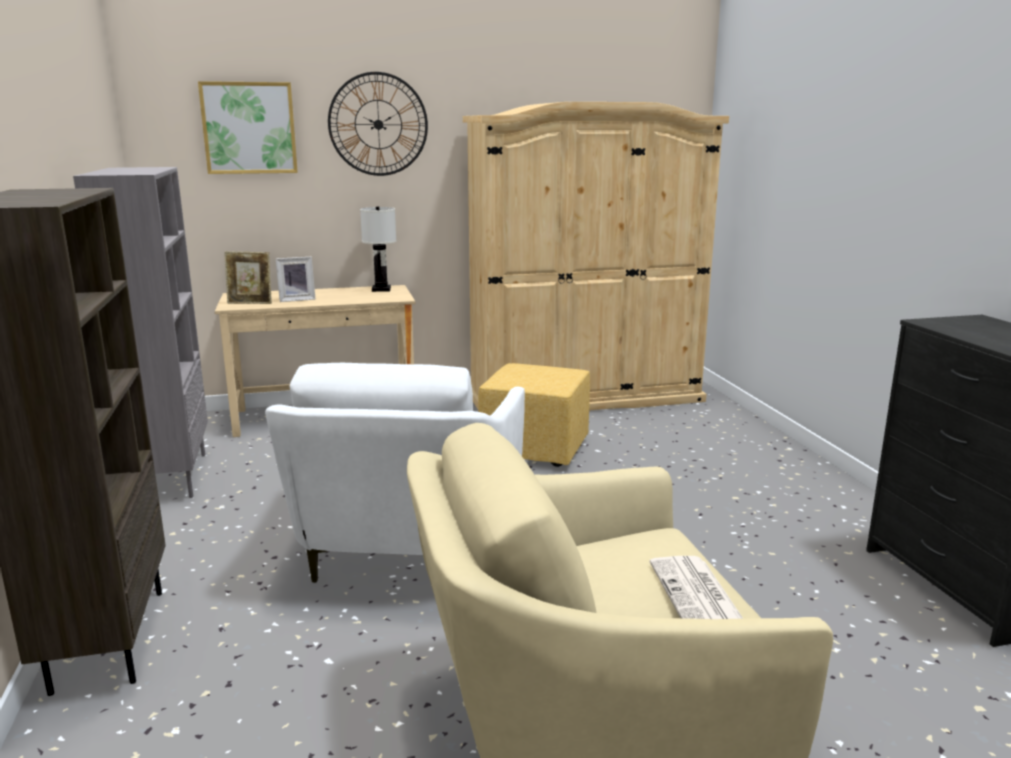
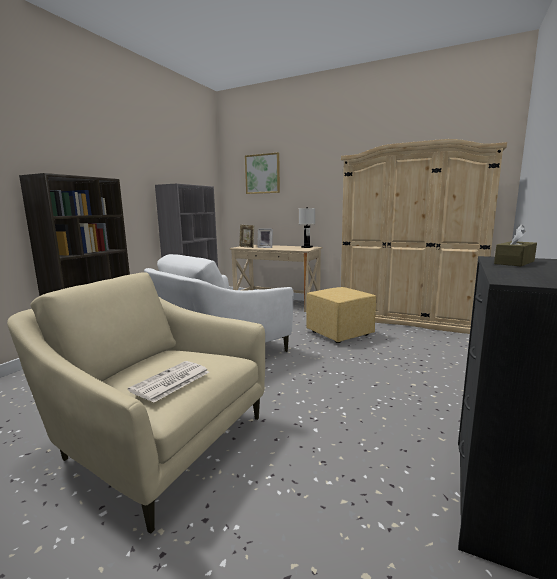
camera: 40 degrees right, 5 degrees down
wall clock [328,72,428,176] -> none
none -> brown tissue box [494,225,537,266]

